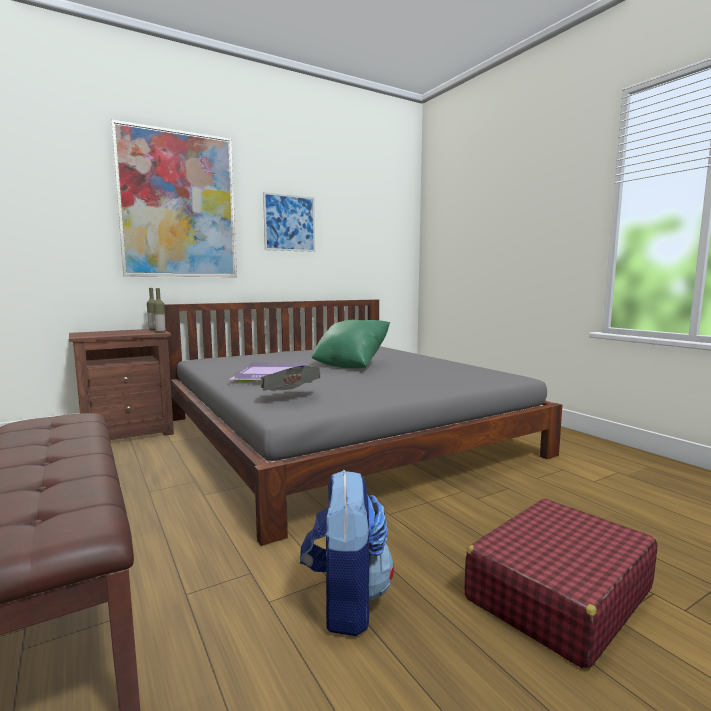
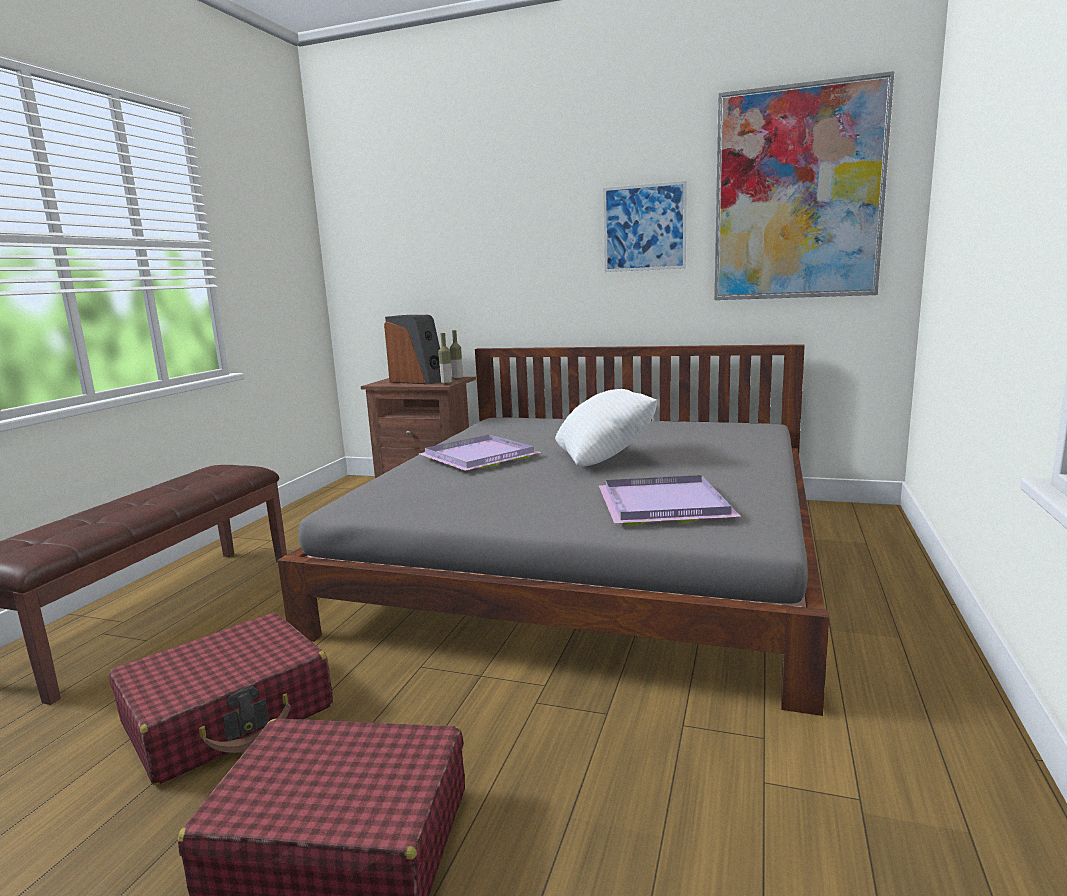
camera: 50 degrees right, 5 degrees up
picture [111,119,237,277] -> picture moved to [714,71,895,300]
newspaper [260,365,321,391] -> none
backpack [300,470,394,636] -> red suitcase [109,613,333,785]
green pillow [311,320,390,369] -> white pillow [555,389,657,467]
none -> speaker [384,315,441,384]
none -> purple tray [599,475,741,526]

